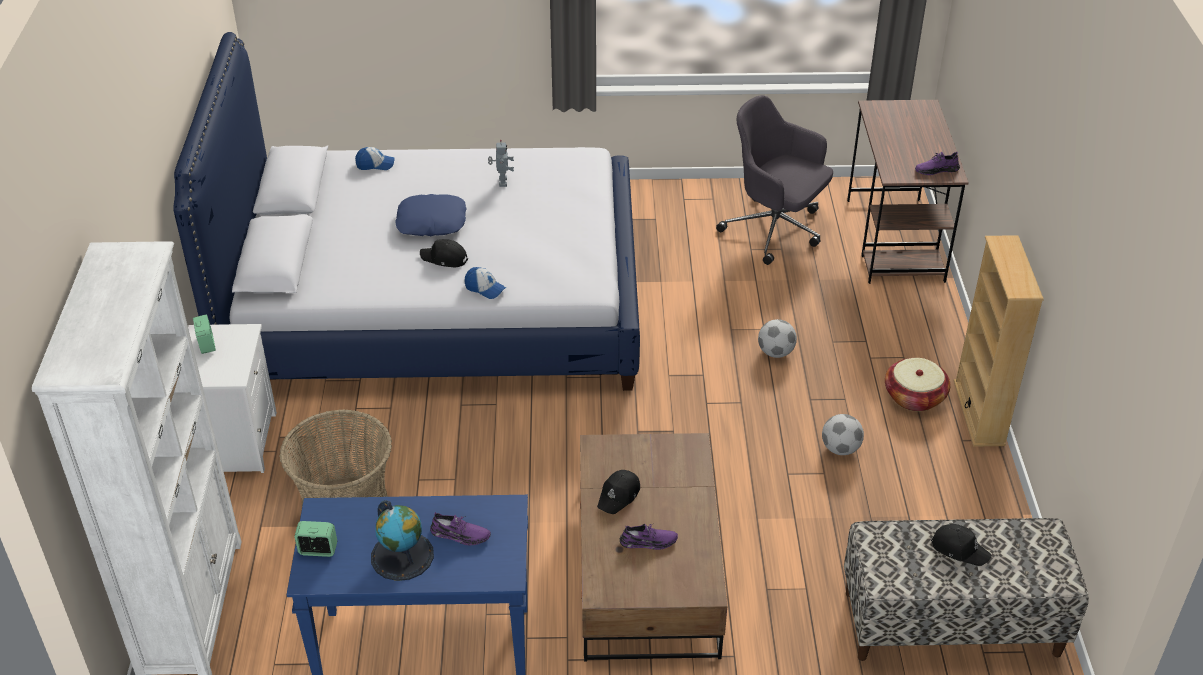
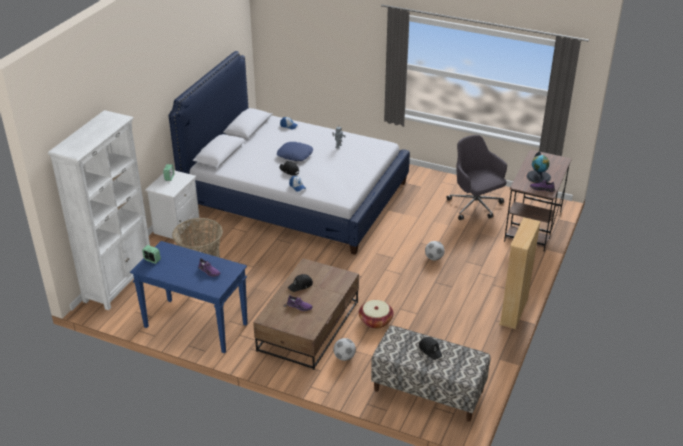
camera: 25 degrees right, 5 degrees down
globe [371,500,434,581] -> globe moved to [527,152,551,183]
football [822,414,864,455] -> football moved to [333,338,356,361]
basket [885,358,950,412] -> basket moved to [359,300,393,329]

